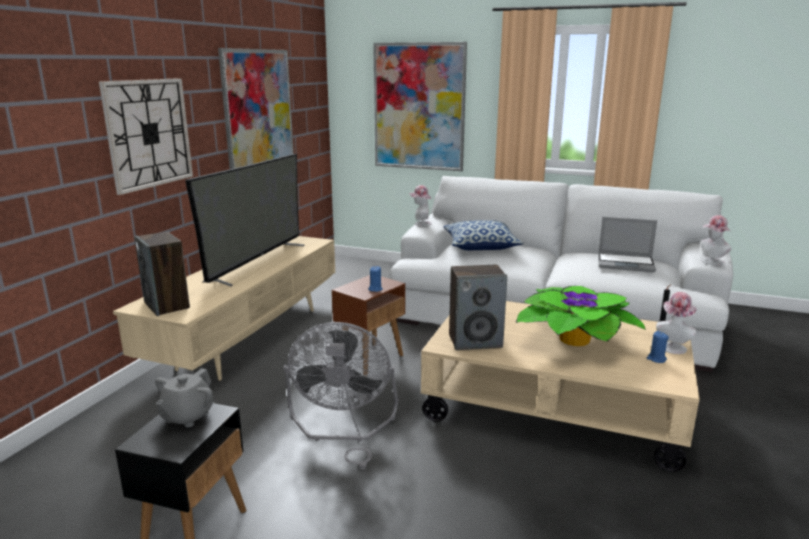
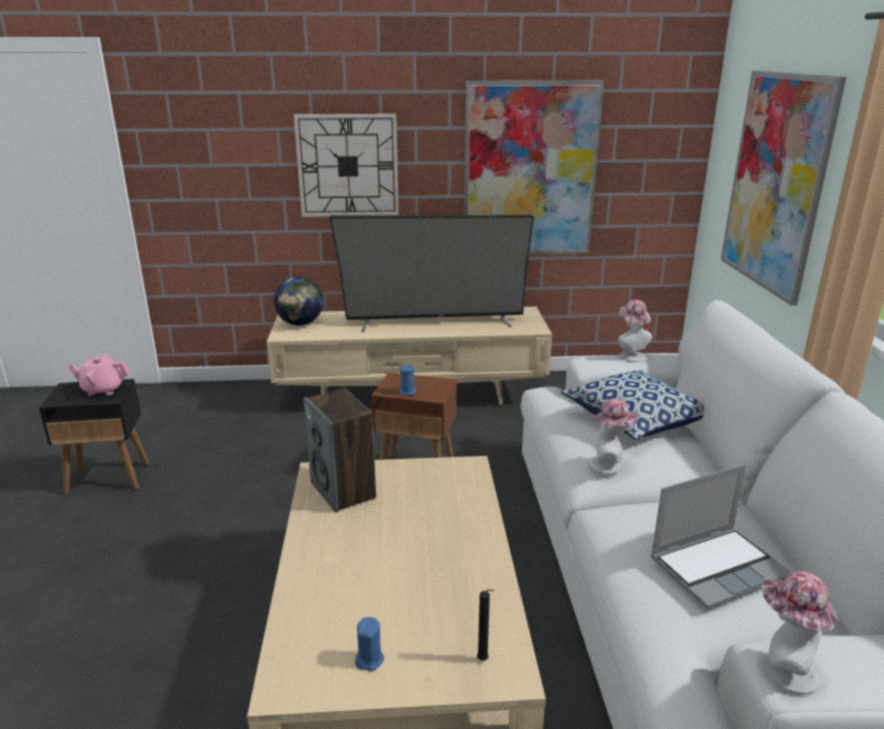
camera: 65 degrees right, 5 degrees up
speaker [134,232,190,316] -> globe [274,277,323,326]
grey teapot [155,368,213,427] -> pink teapot [68,354,129,396]
grey fan [284,322,398,470] -> none
potted plant [516,286,646,346] -> none
laptop [598,217,657,272] -> laptop turned 105 degrees counterclockwise [651,464,792,609]
hat [656,292,697,354] -> hat moved to [588,398,640,474]

